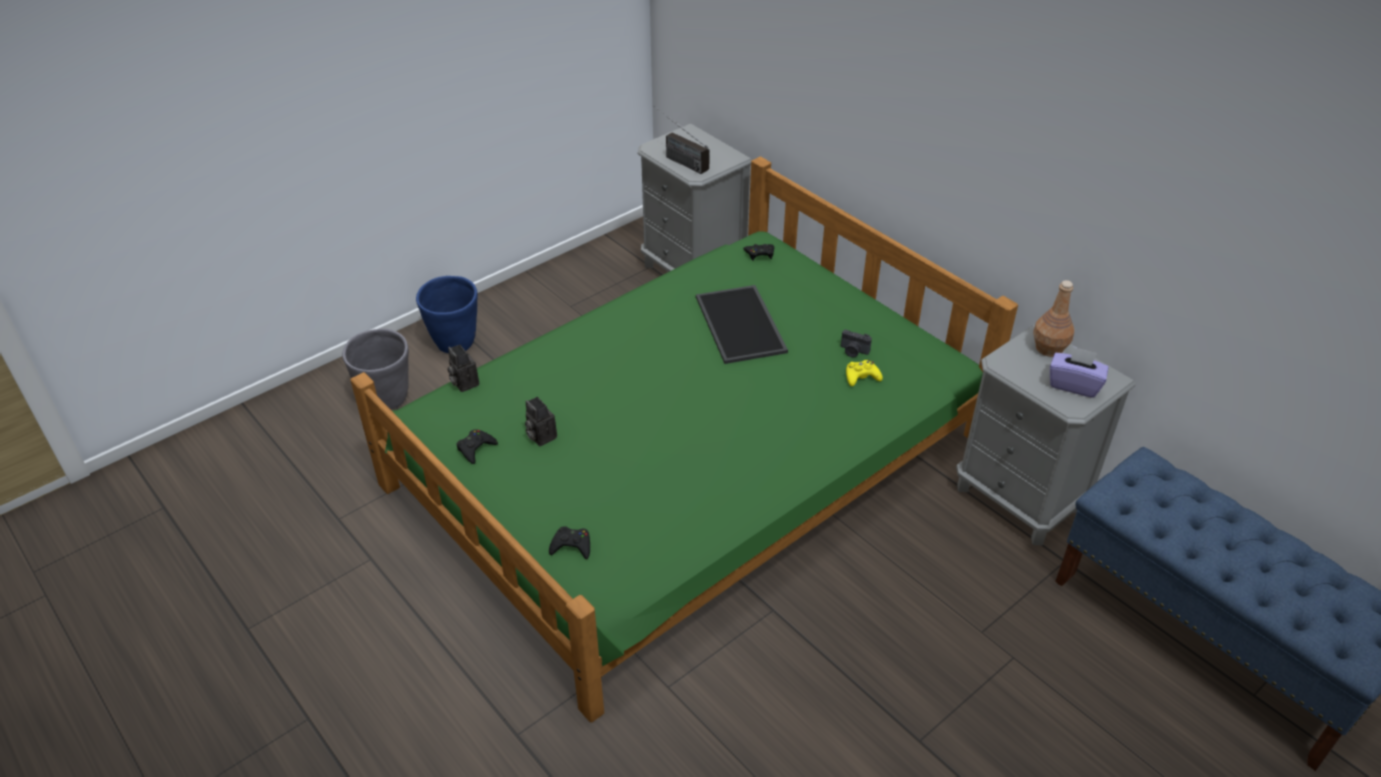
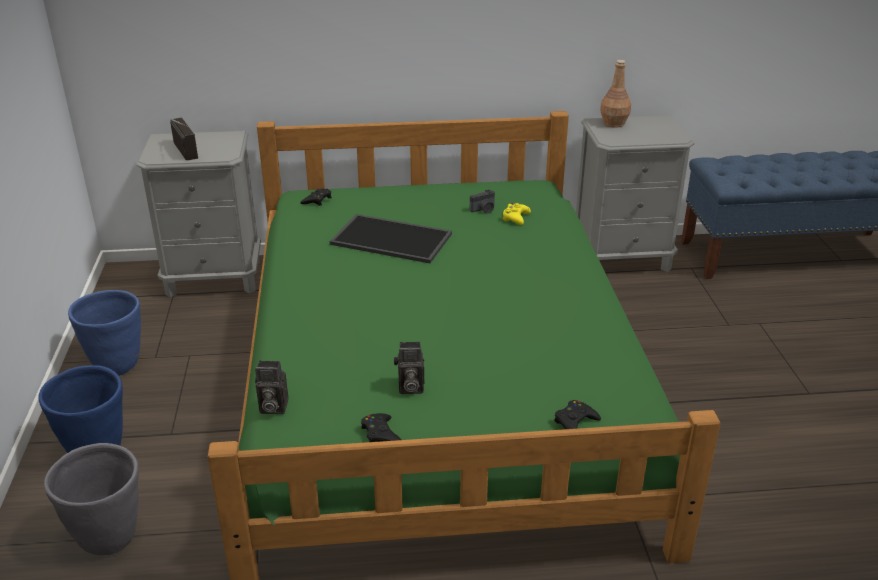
camera: 55 degrees left, 10 degrees down
radio [653,106,710,174] -> radio turned 105 degrees counterclockwise [170,117,198,160]
purple tissue box [1050,346,1109,398] -> none
none -> blue planter [68,290,141,376]

